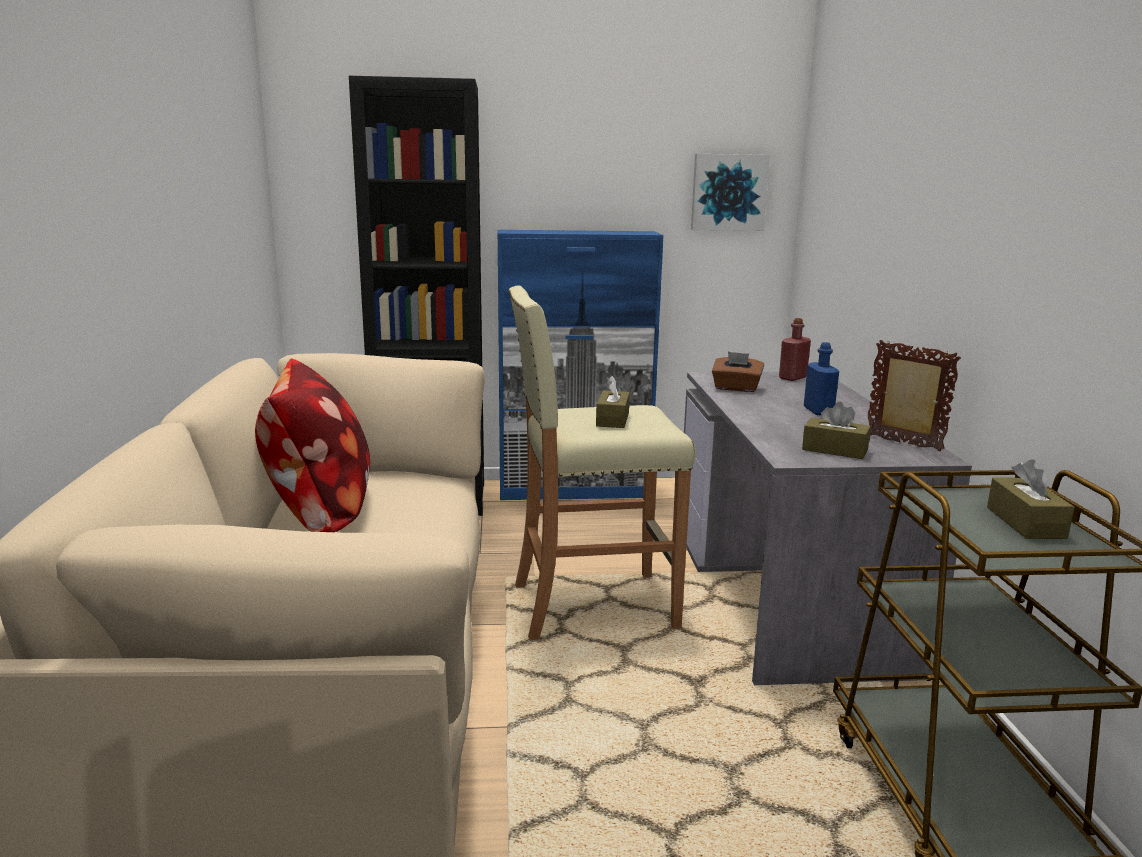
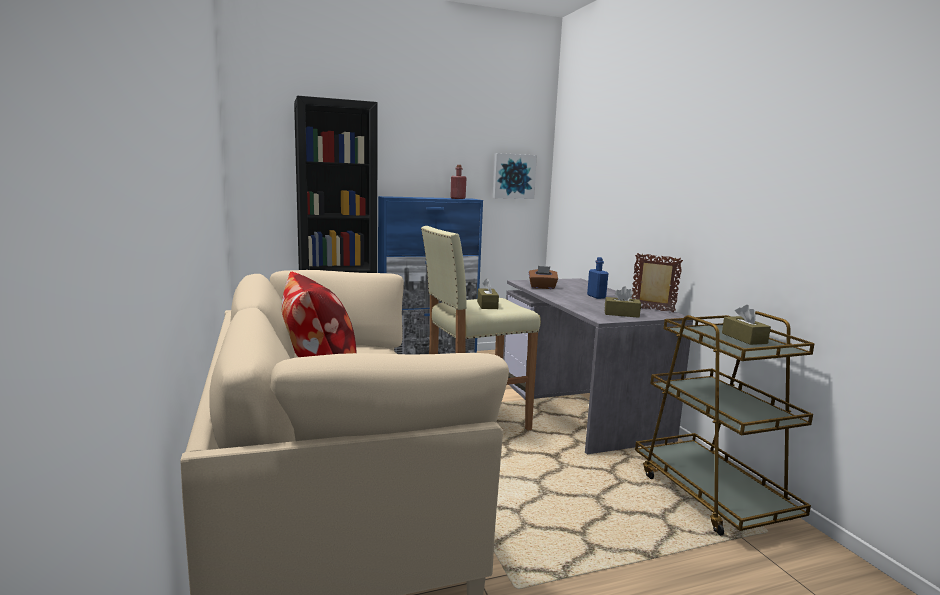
camera: 15 degrees left, 5 degrees down
red bottle [779,318,811,381] -> red bottle moved to [451,165,466,199]

